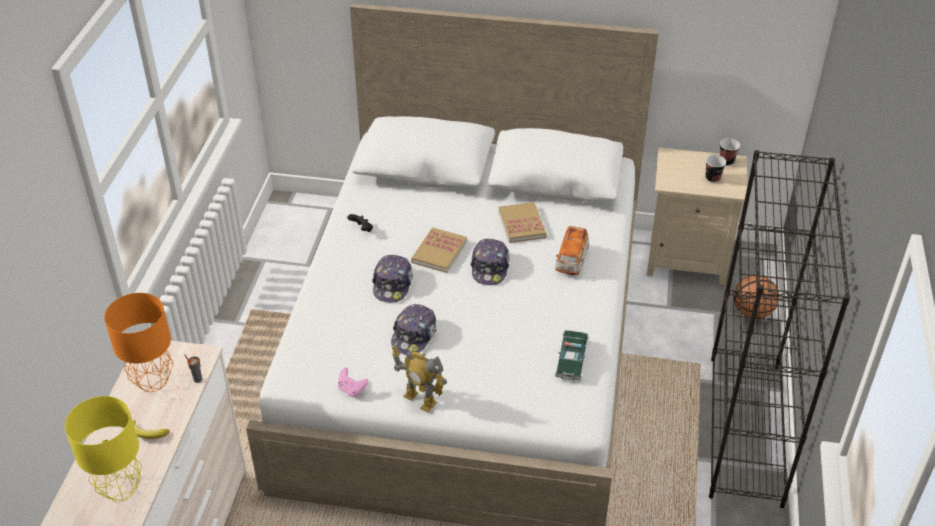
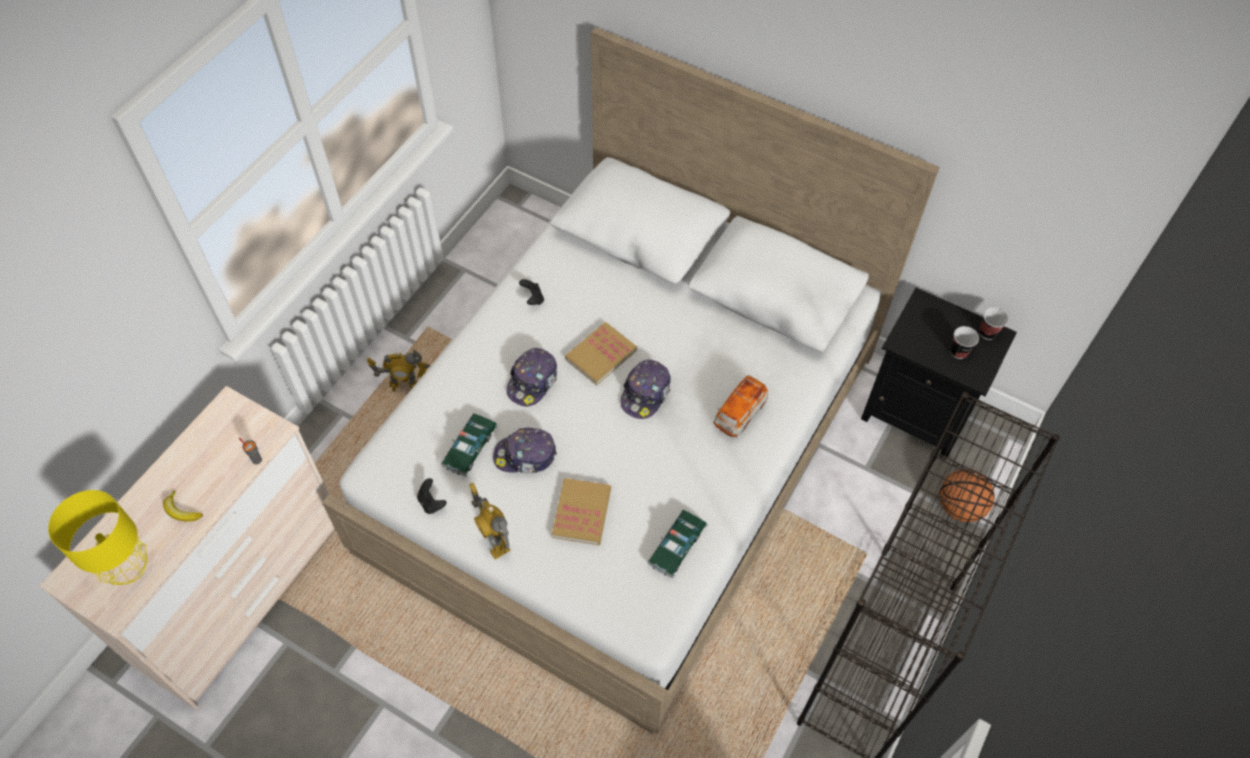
camera: 20 degrees right, 15 degrees up
orange table lamp [104,293,174,392] -> none
pink game controller [338,368,368,397] -> black game controller [417,478,446,514]
cap [391,304,436,355] -> cap turned 45 degrees clockwise [493,428,557,473]
book [498,202,547,243] -> book moved to [552,478,611,545]
beige nightstand [647,148,747,285] -> black nightstand [861,288,1017,460]
none -> toy robot [366,349,430,392]
none -> toy car [441,413,498,477]

